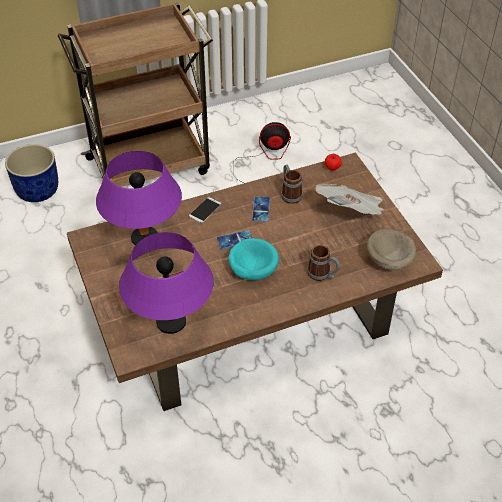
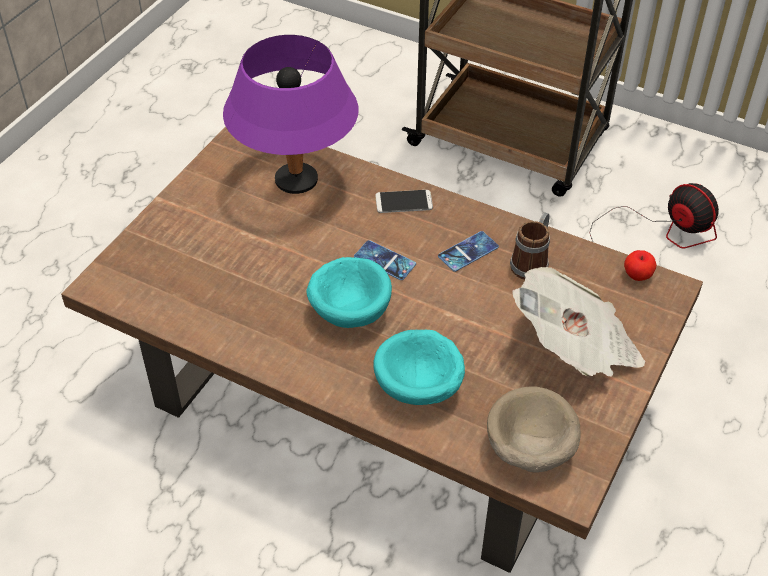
camera: 50 degrees right, 0 degrees up
blue planter [5,144,58,202] -> none
purple table lamp [119,232,214,334] -> none
mug [307,245,340,281] -> turquoise bowl [373,330,465,405]

